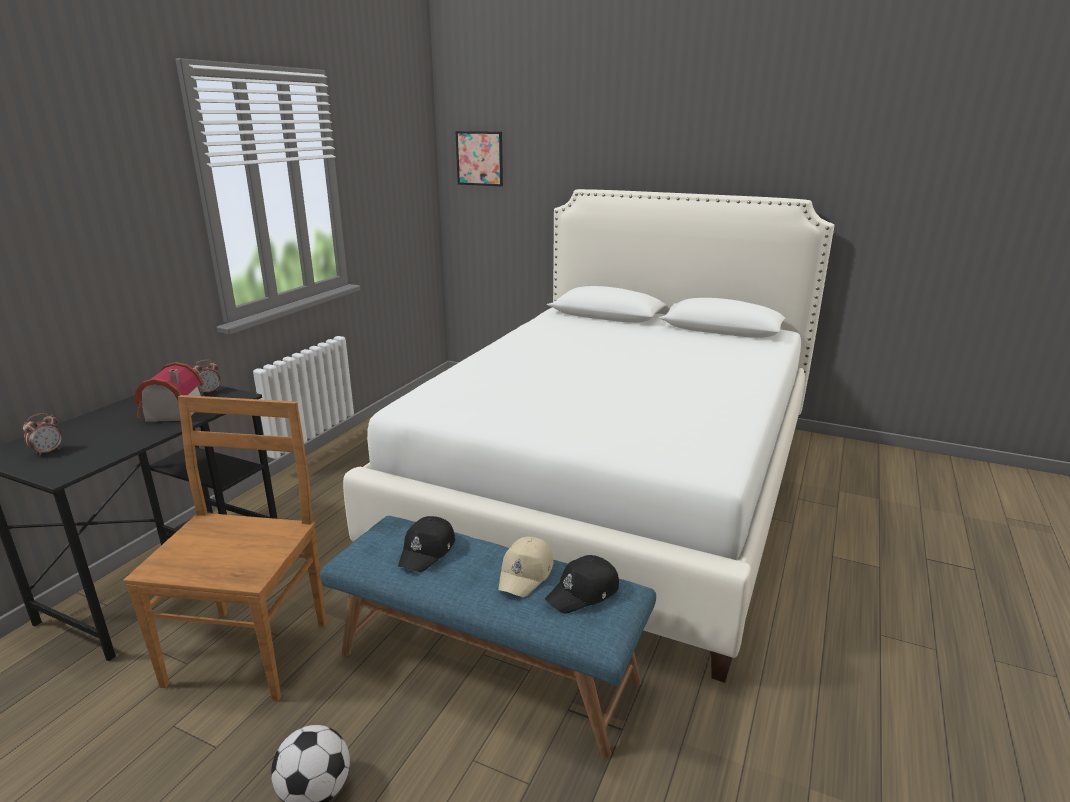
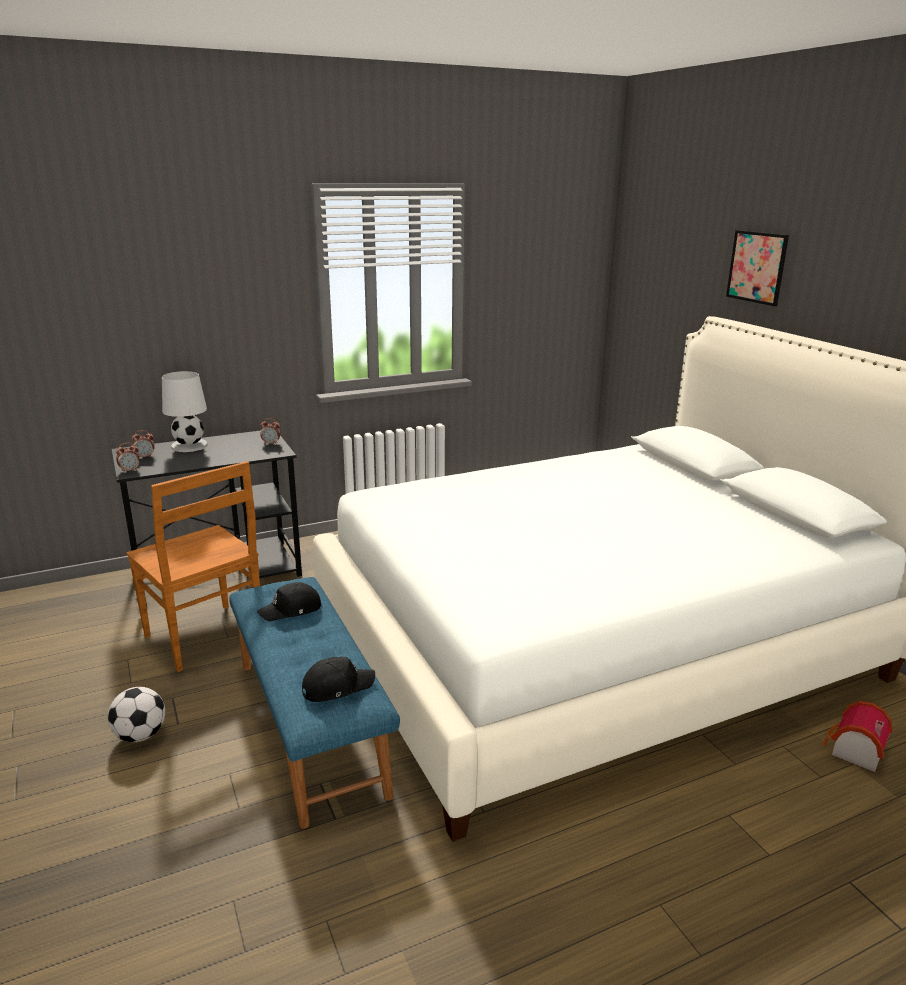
camera: 40 degrees right, 0 degrees up
brown chair [123,395,326,702] -> brown chair turned 90 degrees clockwise [127,461,260,672]
toy house [134,362,204,422] -> toy house moved to [821,701,893,772]
picture [455,131,503,186] -> picture moved to [726,230,789,306]
beige cap [498,537,554,597] -> none
black cap [545,555,619,613] -> black cap turned 150 degrees clockwise [302,657,375,702]
none -> alarm clock [116,443,140,473]
none -> white table lamp [162,371,208,452]

